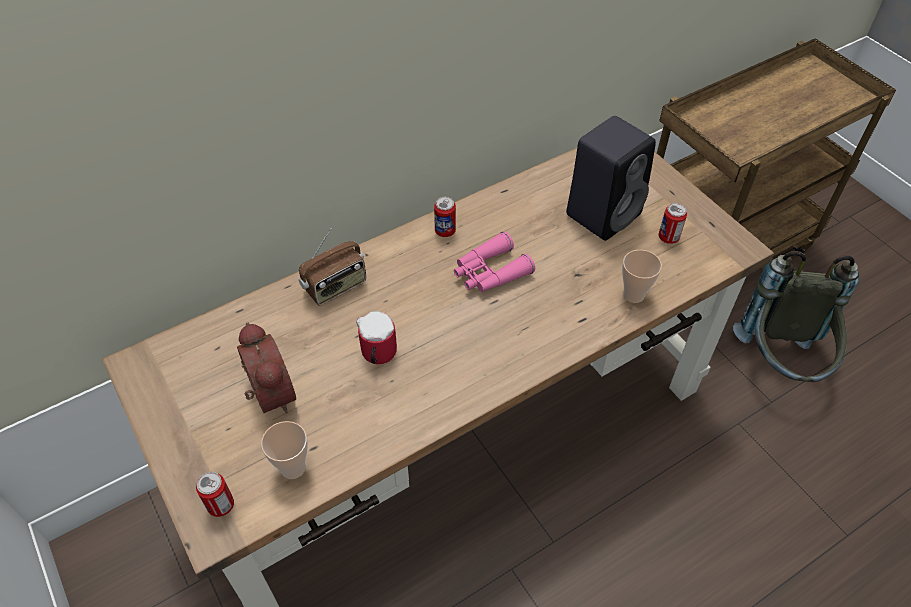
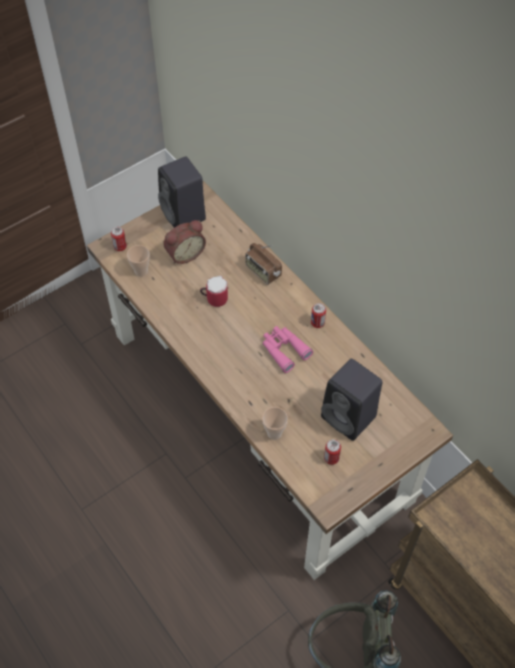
camera: 85 degrees right, 5 degrees up
none -> black speaker [158,156,206,228]

